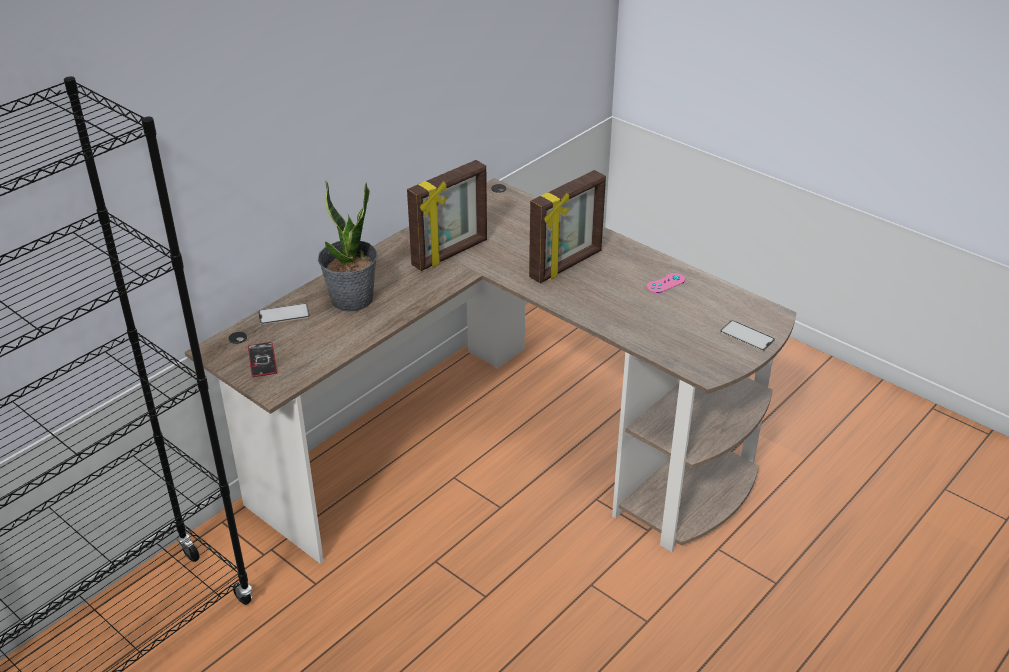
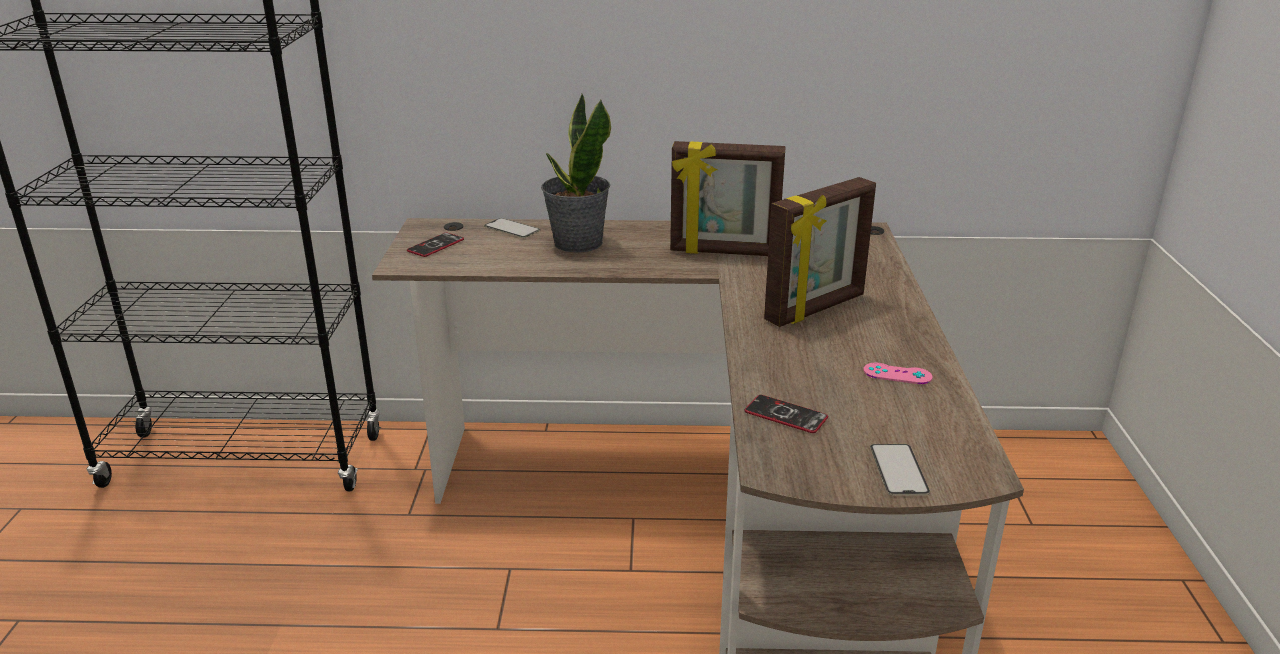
camera: 50 degrees right, 10 degrees down
picture frame [529,170,606,283] -> picture frame turned 45 degrees counterclockwise [764,177,876,327]
none -> phone [744,395,828,433]

